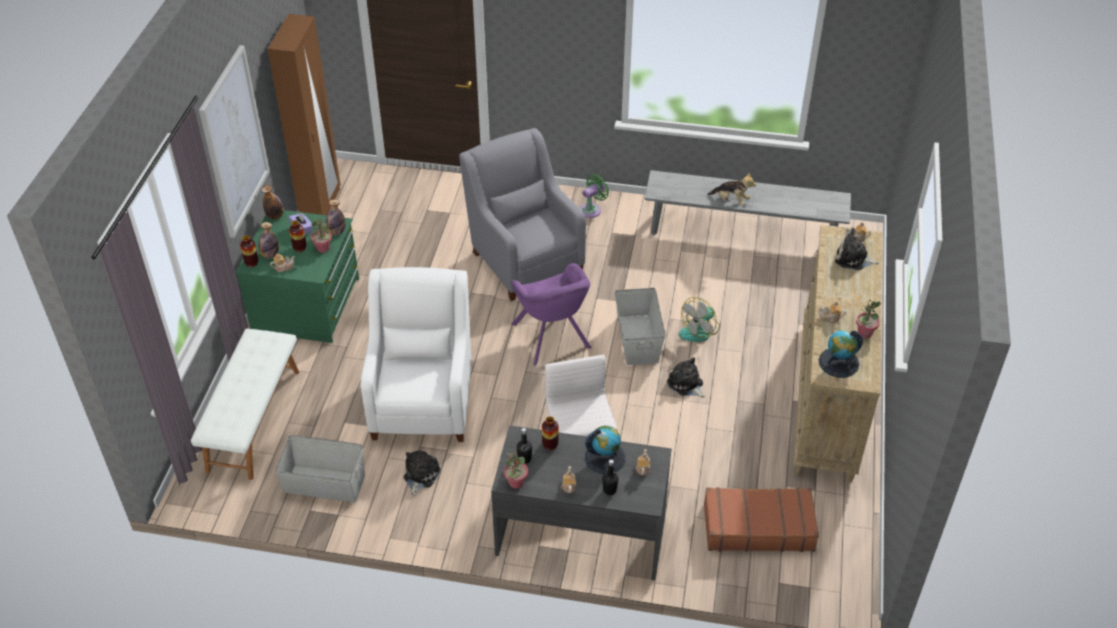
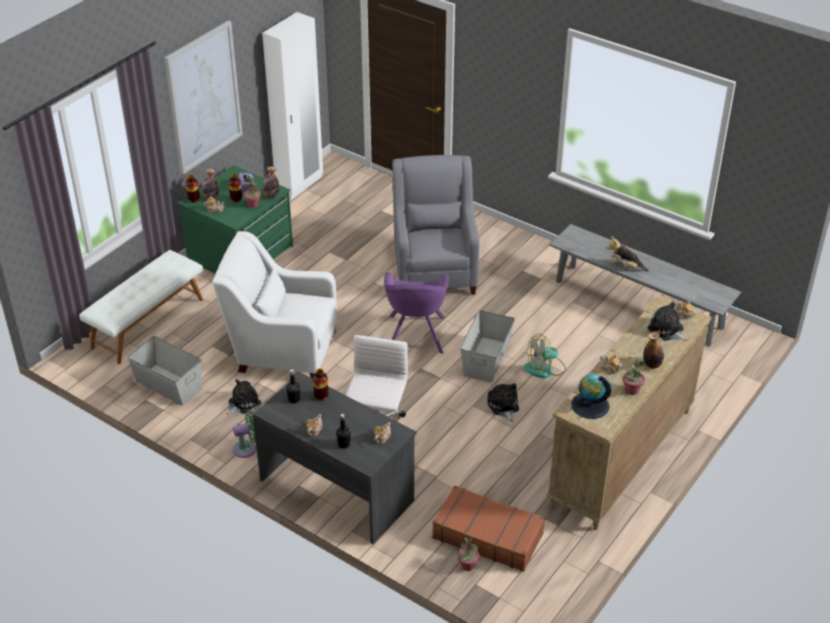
camera: 25 degrees right, 5 degrees down
bottle [262,185,284,219] -> bottle moved to [643,331,664,368]
brown wardrobe [268,14,340,215] -> white wardrobe [262,12,323,200]
white armchair [361,267,472,442] -> white armchair turned 105 degrees counterclockwise [212,231,337,378]
potted plant [504,448,528,488] -> potted plant moved to [458,534,479,571]
green fan [580,174,609,218] -> green fan moved to [233,412,256,458]
globe [585,426,626,474] -> none
plush toy [707,172,756,205] -> plush toy turned 150 degrees clockwise [606,236,649,272]

